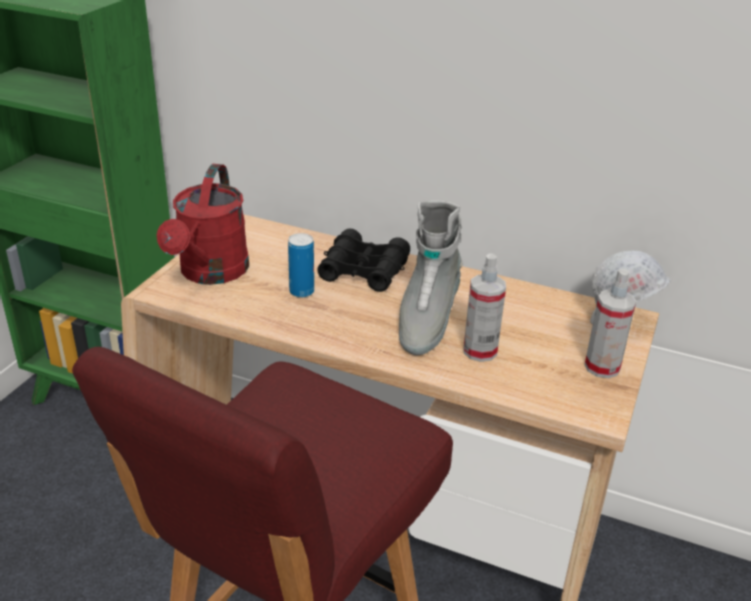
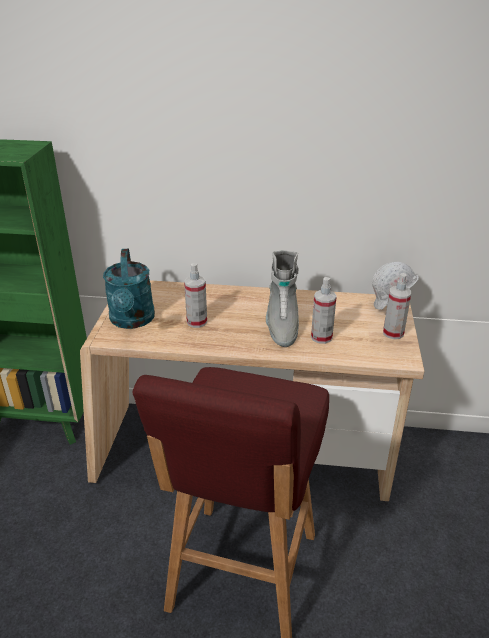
camera: 15 degrees left, 0 degrees up
red watering can [156,164,249,285] -> turquoise watering can [103,249,155,329]
can [288,233,314,298] -> spray bottle [184,263,207,328]
black binoculars [317,229,410,292] -> none

